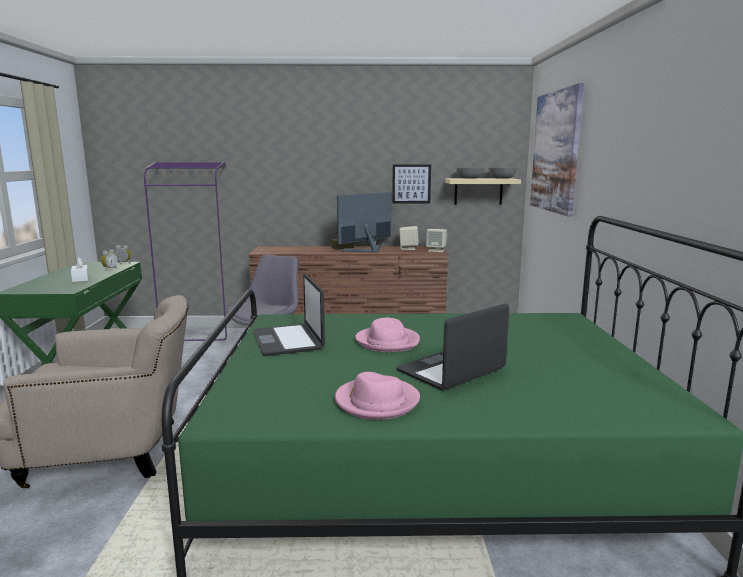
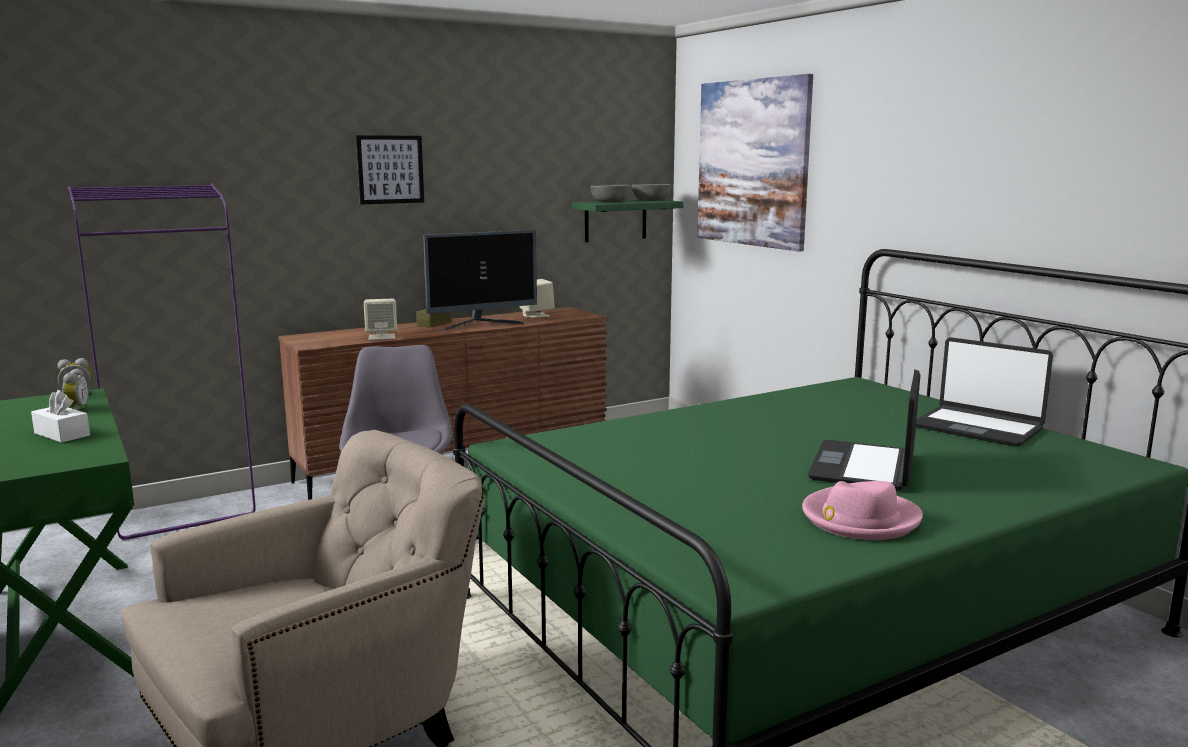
camera: 30 degrees left, 0 degrees up
laptop [253,274,325,356] -> laptop moved to [916,337,1053,447]
monitor [337,192,392,253] -> monitor turned 135 degrees counterclockwise [423,230,537,330]
pink hat [355,318,420,352] -> none
picture [392,164,431,203] -> picture moved to [356,135,424,204]
beige speaker [426,229,447,252] -> beige speaker moved to [364,299,397,340]
beige shelf [445,178,521,205] -> green shelf [572,200,683,242]

